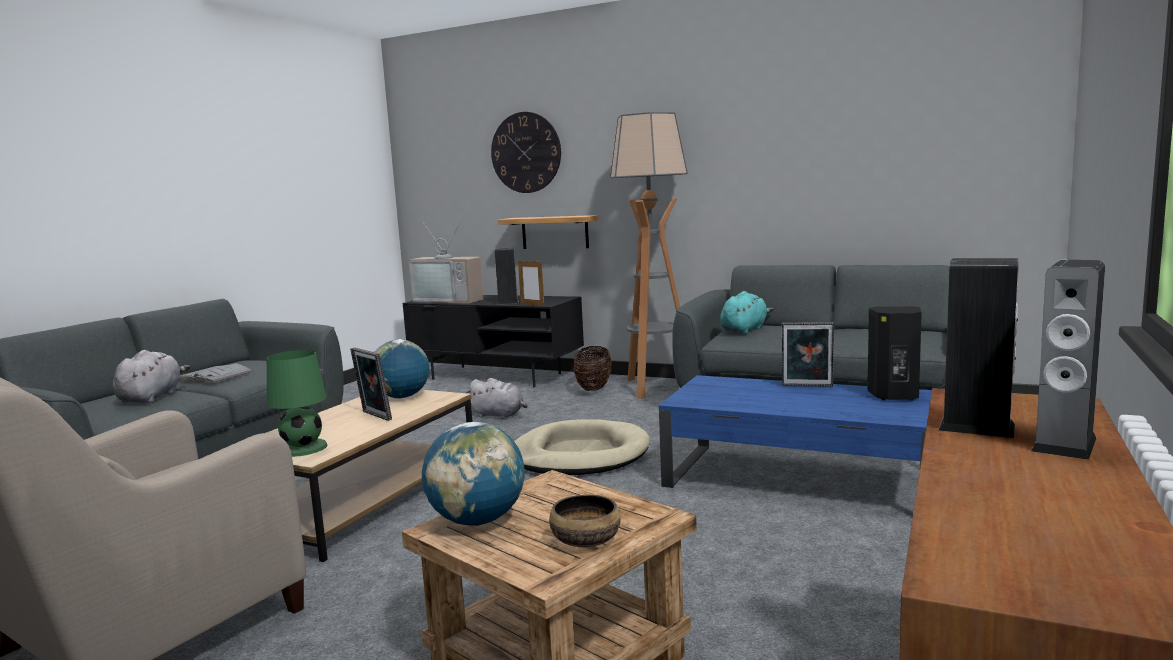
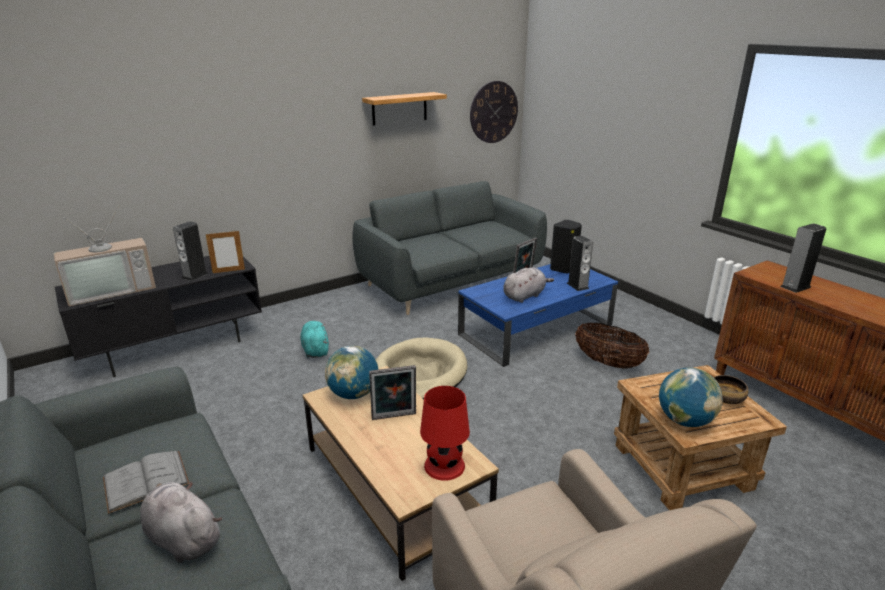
camera: 60 degrees left, 15 degrees up
green table lamp [267,350,328,457] -> red table lamp [420,386,470,481]
grey plush toy [466,378,528,419] -> grey plush toy moved to [503,267,554,303]
wall clock [491,112,561,193] -> wall clock moved to [470,81,518,143]
shelf [498,215,599,249] -> shelf moved to [362,92,447,126]
basket [574,346,612,391] -> basket moved to [575,323,649,369]
floor lamp [610,112,688,398] -> none
turquoise plush toy [720,291,773,334] -> turquoise plush toy moved to [300,321,329,358]
speaker [1031,260,1105,460] -> speaker moved to [567,236,593,291]

